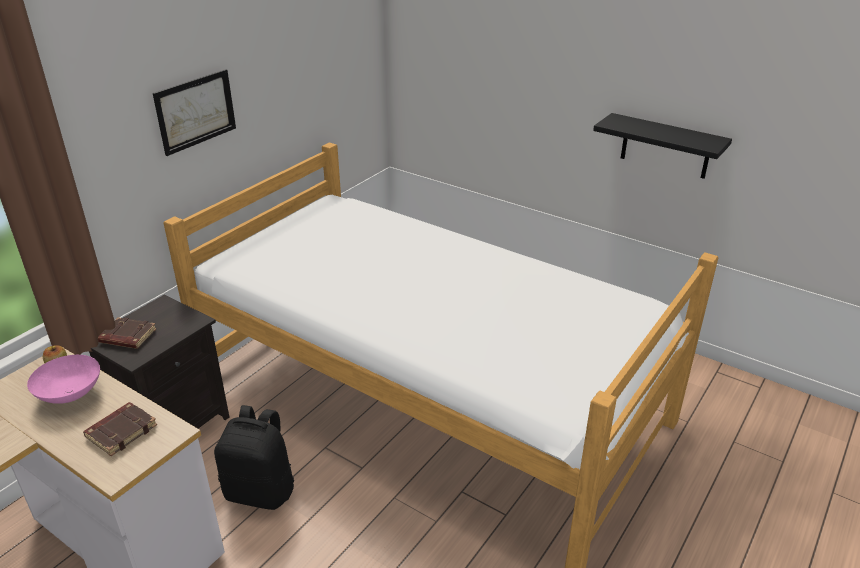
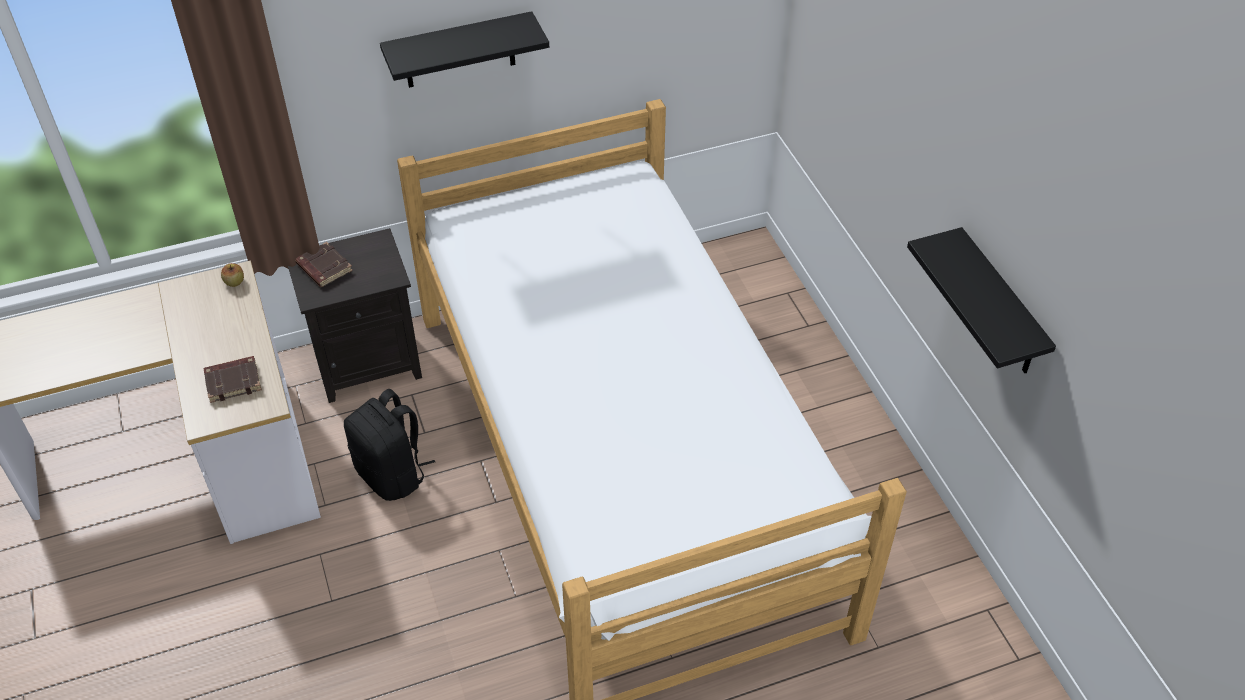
camera: 35 degrees right, 15 degrees up
pink bowl [27,355,100,404] -> none
picture [153,69,236,156] -> black shelf [380,11,549,88]

